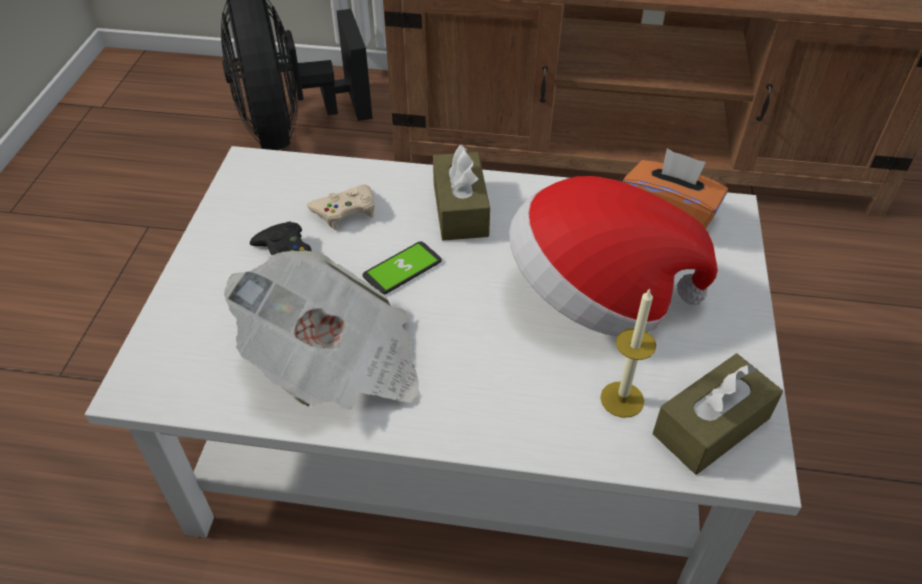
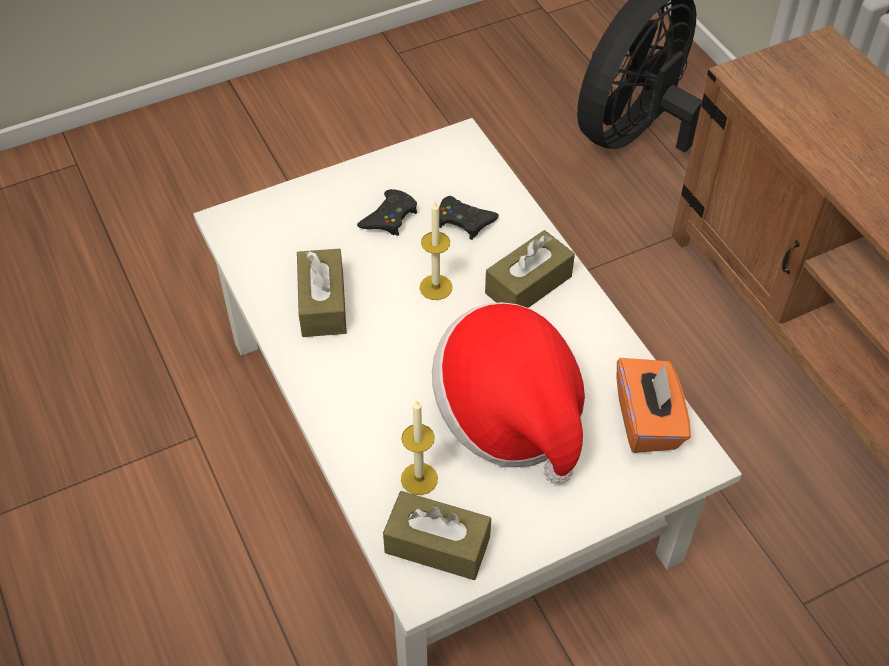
camera: 55 degrees right, 5 degrees up
newspaper [224,250,420,410] -> brown tissue box [297,249,347,337]
beige game controller [307,185,374,230] -> black game controller [439,196,499,240]
phone [363,241,442,295] -> candle [420,201,452,300]

